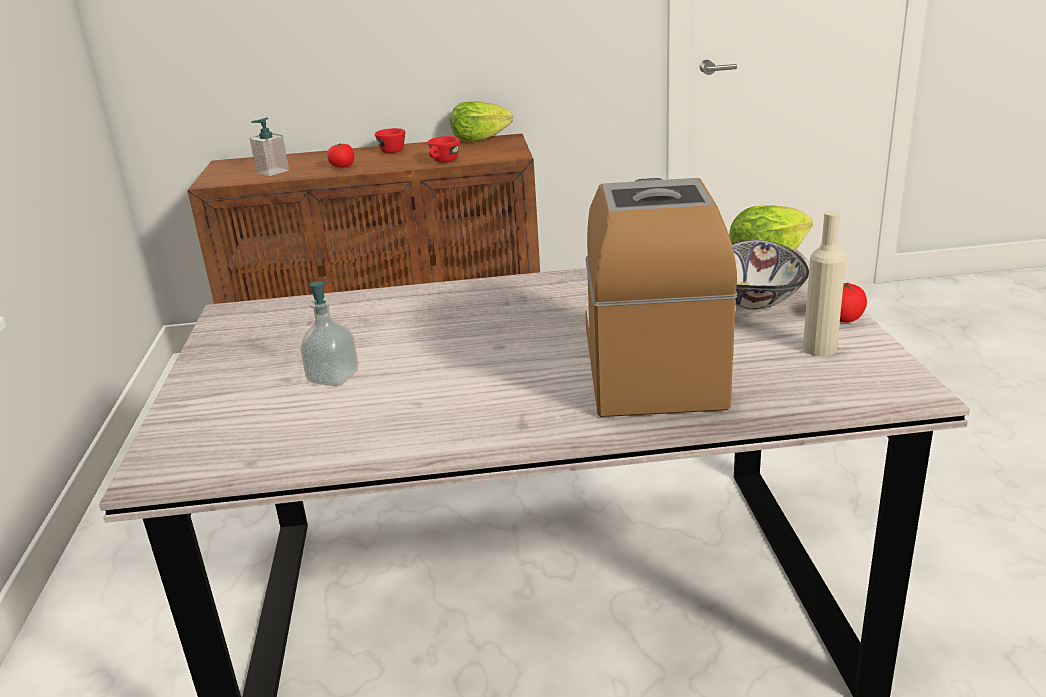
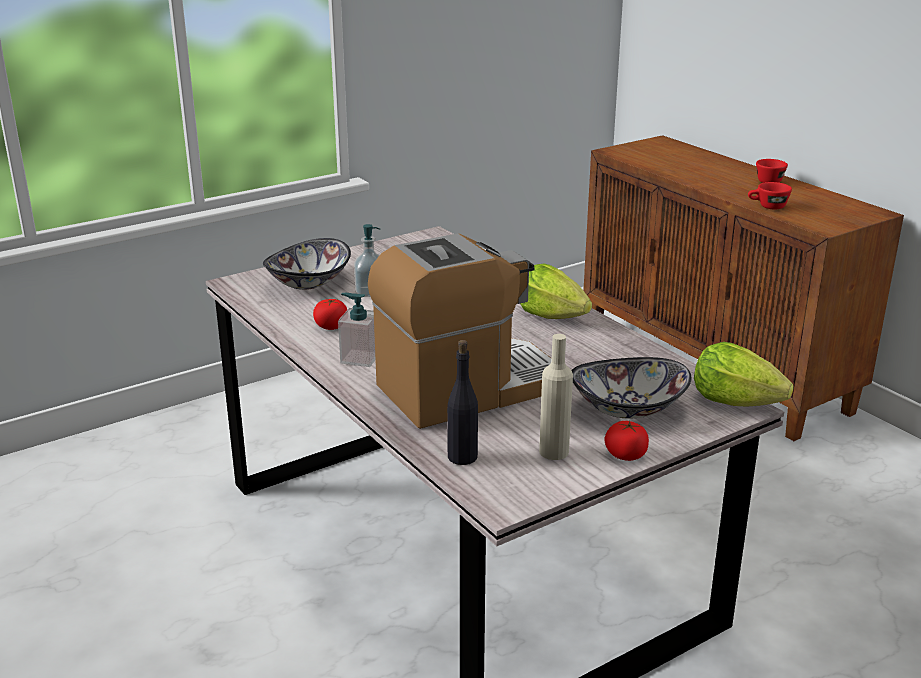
camera: 60 degrees right, 0 degrees up
soap dispenser [249,117,289,176] -> soap dispenser moved to [338,293,375,367]
tomato [327,143,354,168] -> tomato moved to [313,299,347,330]
lettuce [450,101,513,142] -> lettuce moved to [520,263,592,319]
none -> bowl [263,238,351,290]
none -> black bottle [447,340,478,465]

